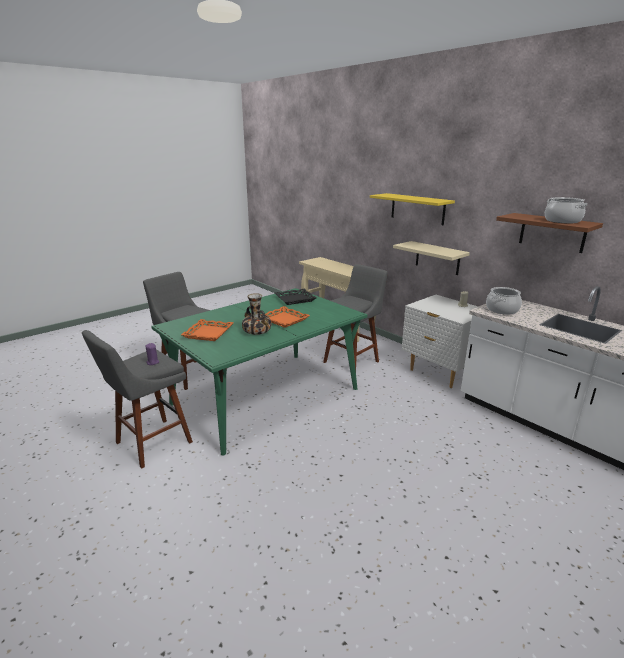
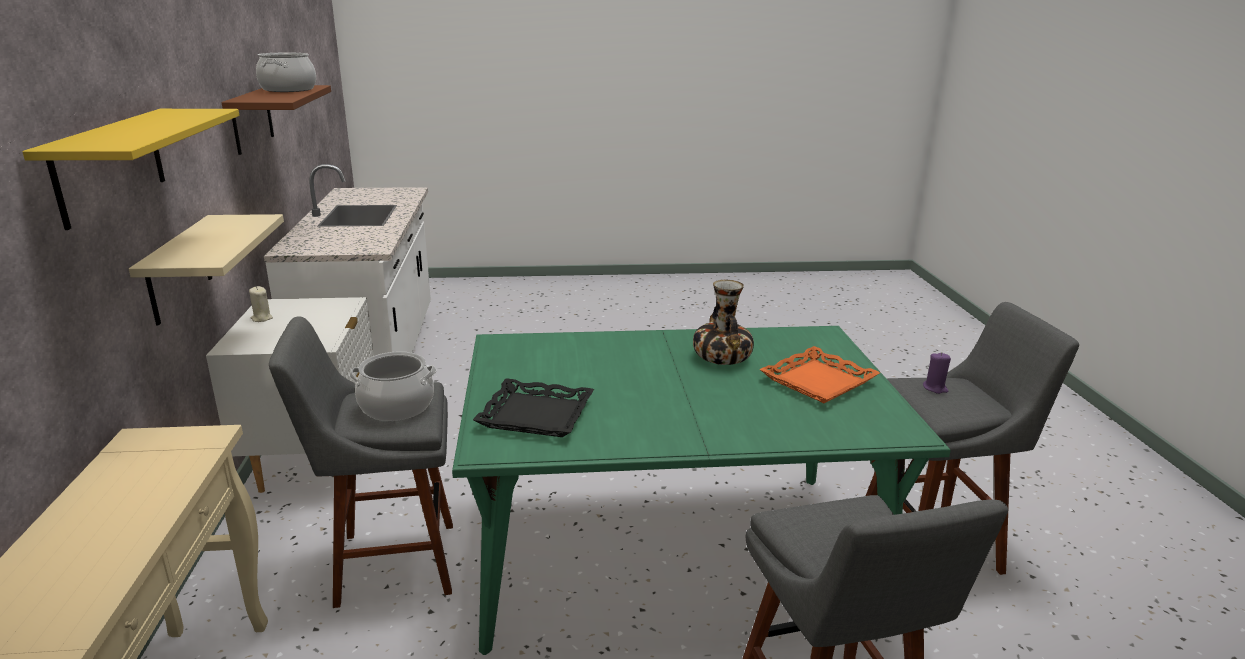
camera: 145 degrees left, 0 degrees up
orange tray [265,306,310,328] -> none
cooking pot [486,287,522,315] -> cooking pot moved to [349,351,437,421]

